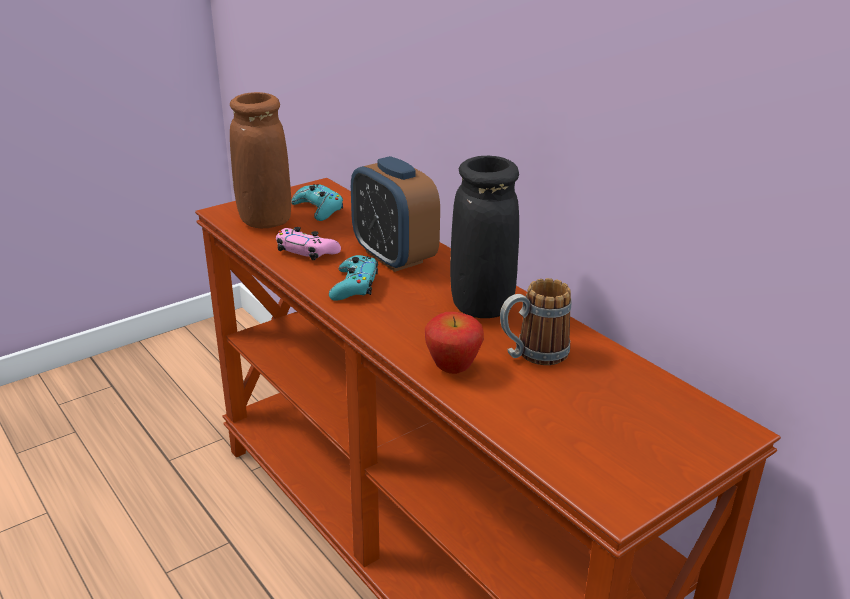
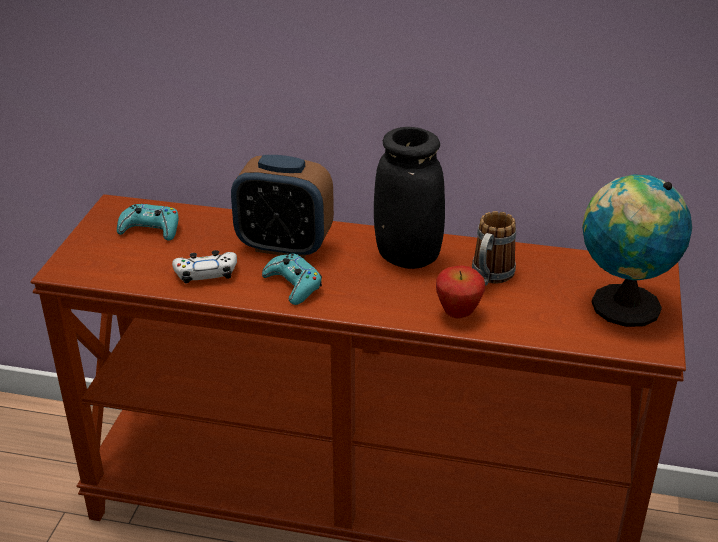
camera: 40 degrees left, 5 degrees up
brown vase [230,92,291,228] -> none
pink game controller [276,227,341,260] -> white game controller [172,250,237,284]
none -> globe [582,174,692,327]

